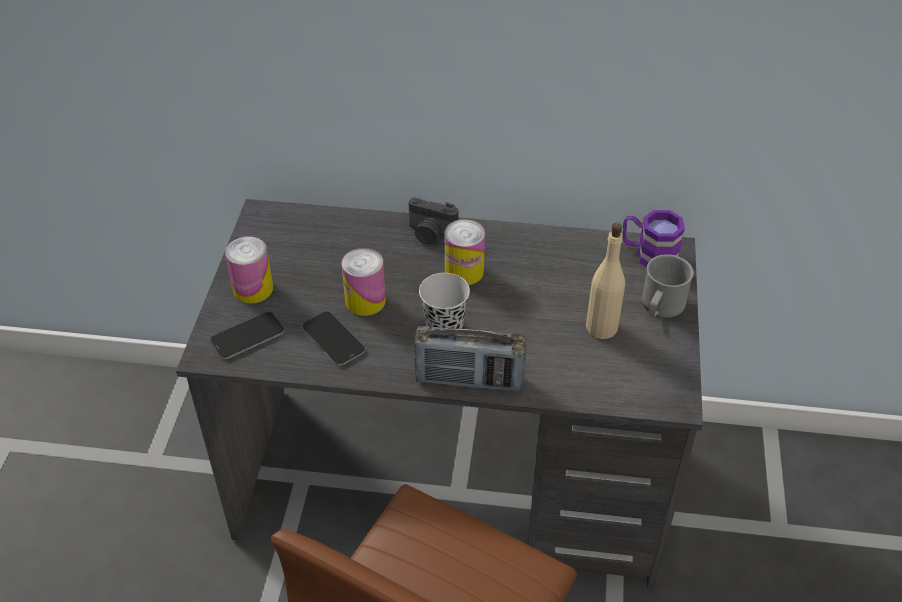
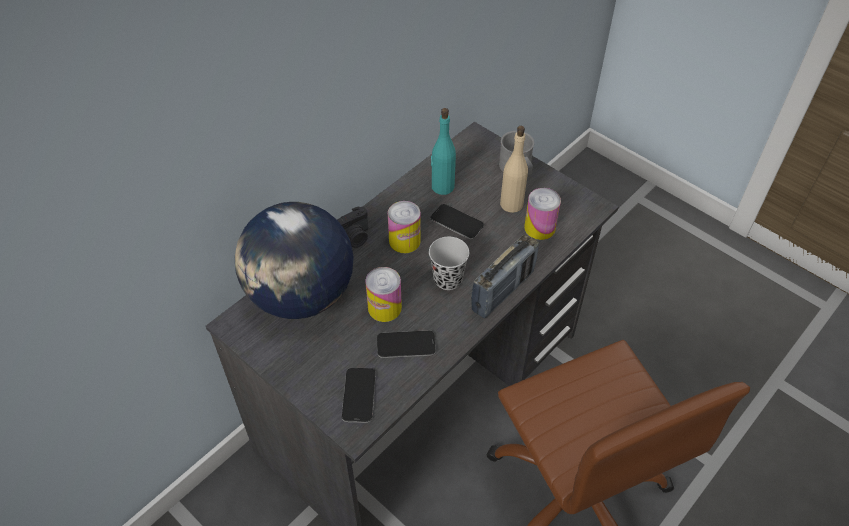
camera: 55 degrees left, 5 degrees up
can [225,236,273,304] -> can moved to [524,188,561,240]
purple mug [622,210,685,267] -> none
none -> globe [235,202,353,319]
none -> phone [430,204,484,239]
none -> turquoise bottle [431,108,456,195]

